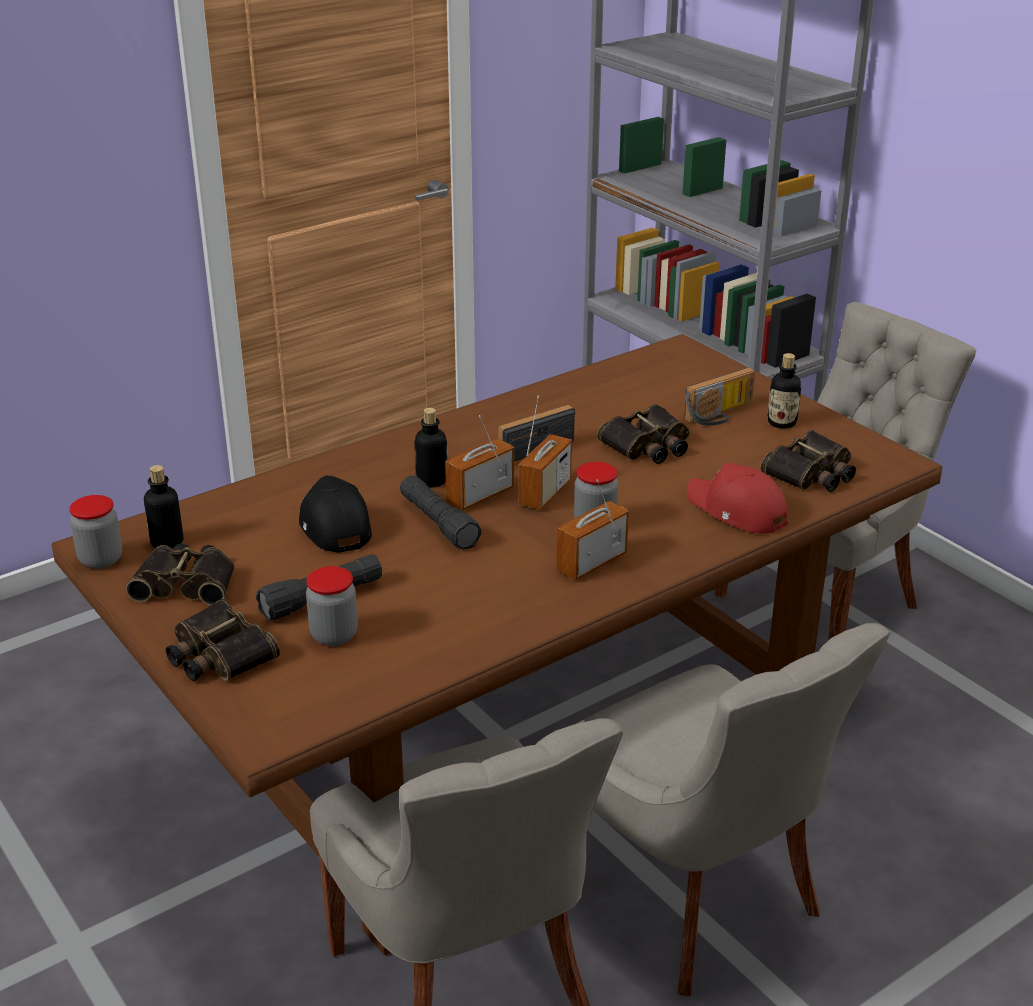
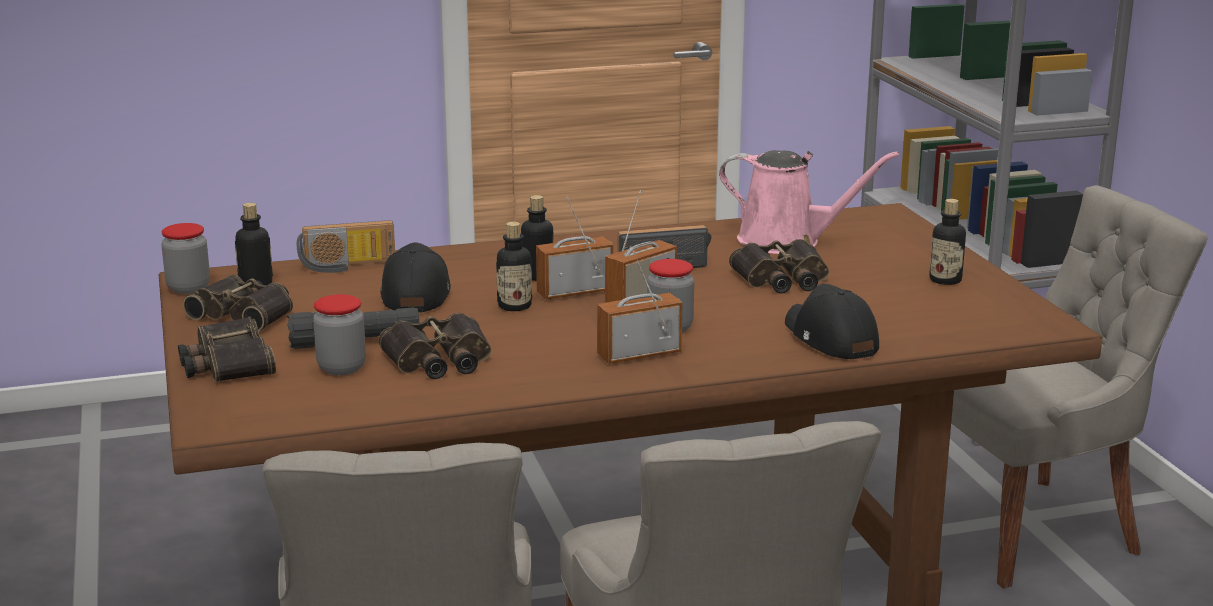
camera: 20 degrees right, 10 degrees down
black flashlight [400,475,482,549] -> bottle [496,222,532,311]
radio [684,367,755,426] -> radio moved to [296,220,395,273]
red cap [687,463,788,533] -> black cap [785,284,879,359]
binoculars [761,430,856,492] -> binoculars moved to [379,313,491,379]
none -> pink watering can [719,150,899,254]

